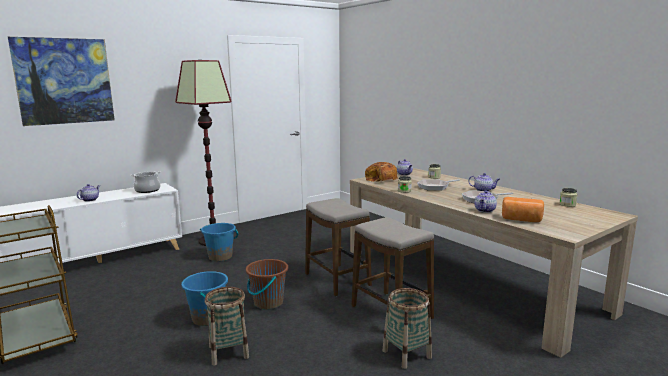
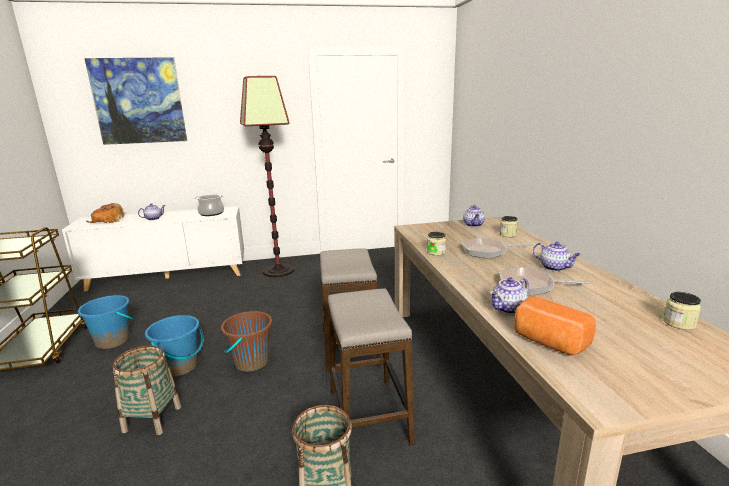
camera: 25 degrees right, 5 degrees up
blue bucket [200,223,238,262] -> blue bucket moved to [78,295,134,349]
bread [365,162,398,182] -> bread moved to [86,203,124,223]

